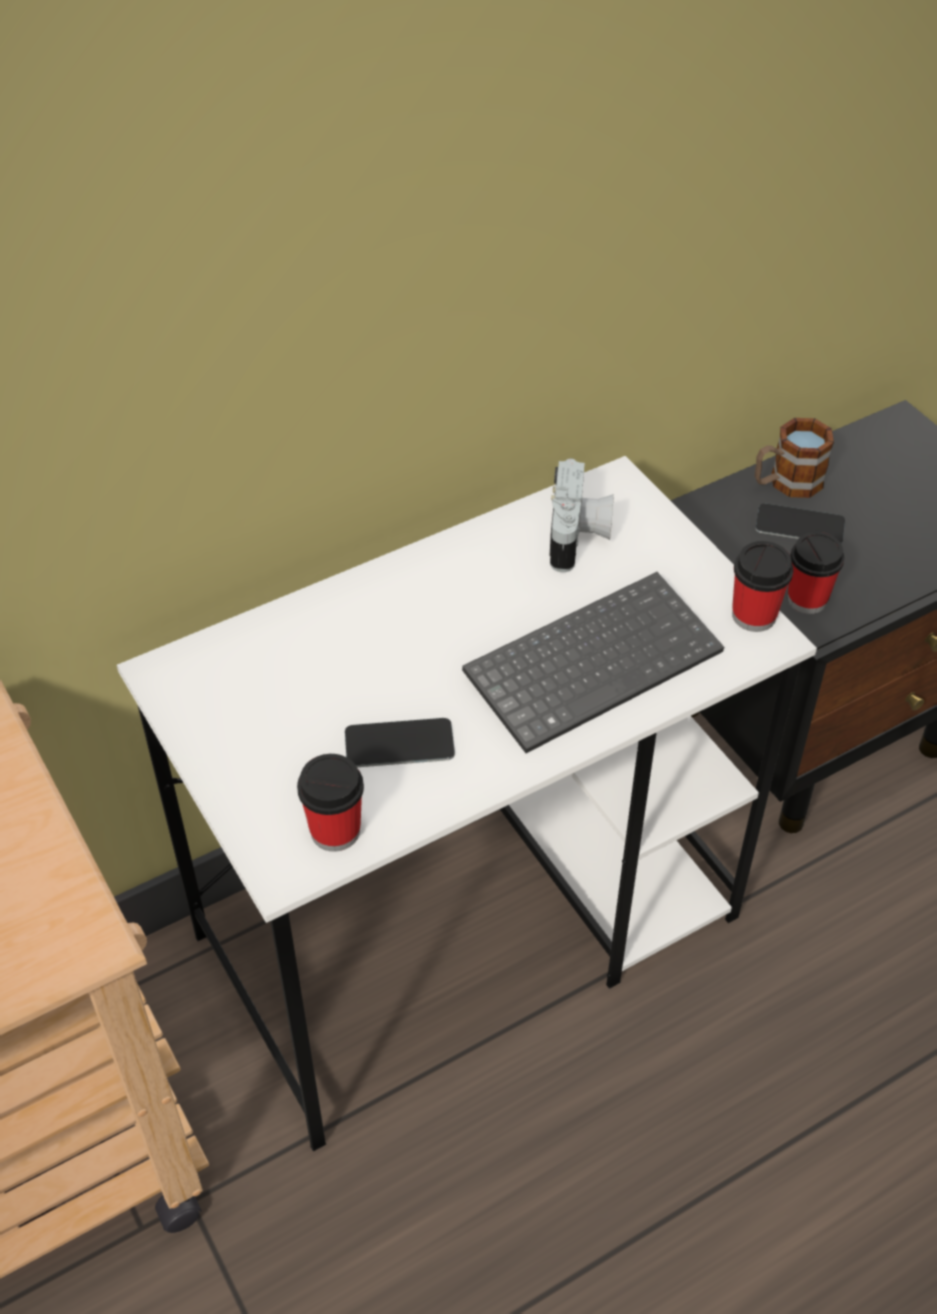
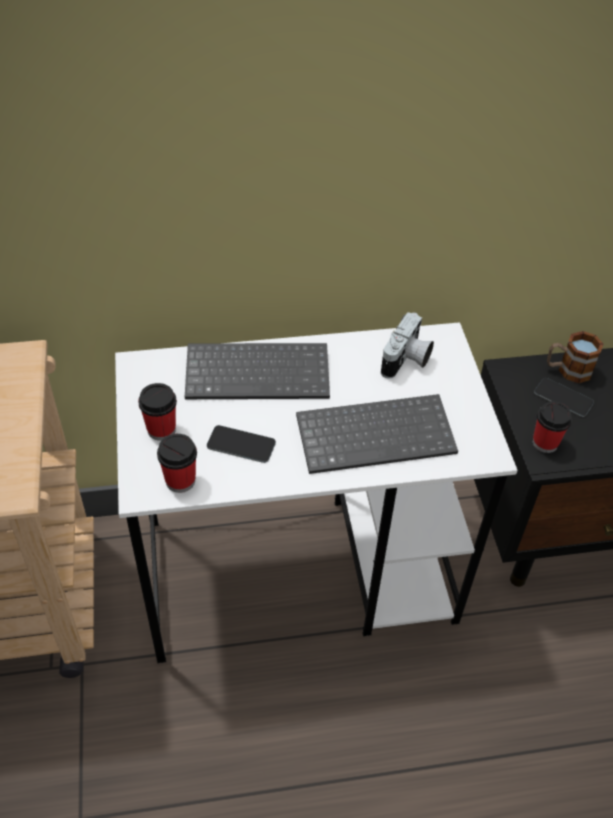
camera: 20 degrees right, 0 degrees up
cup [732,541,793,632] -> cup moved to [138,383,177,441]
none -> keyboard [185,343,330,399]

